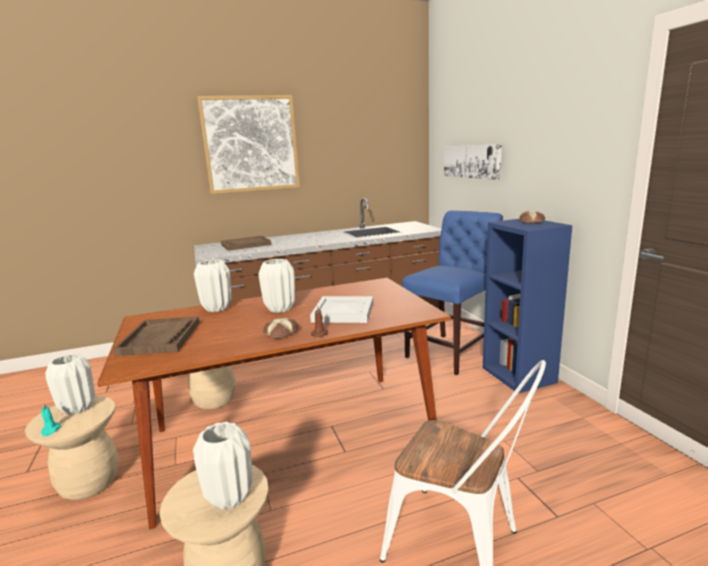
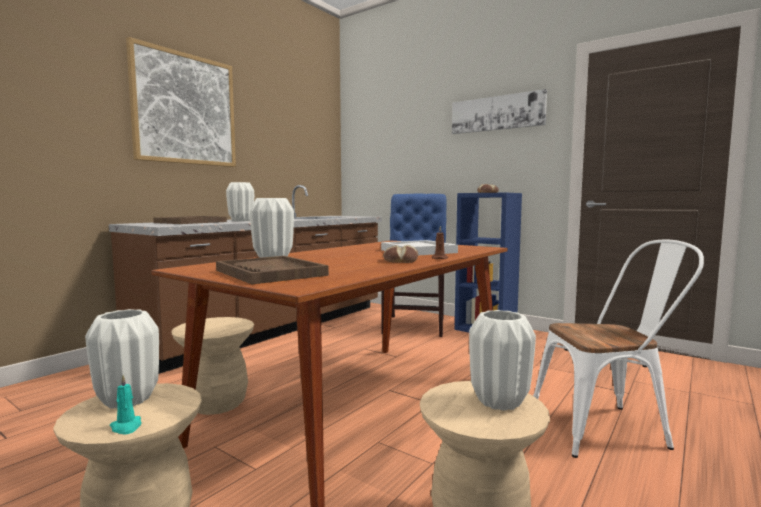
camera: 35 degrees left, 10 degrees down
white vase [258,259,295,313] -> white vase moved to [226,182,254,221]
picture [444,144,502,180] -> picture moved to [452,89,547,134]

